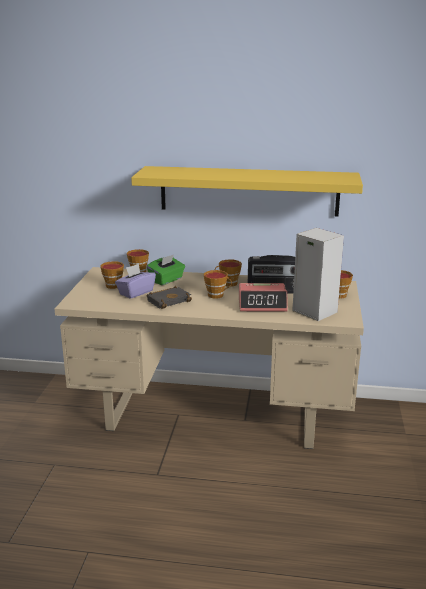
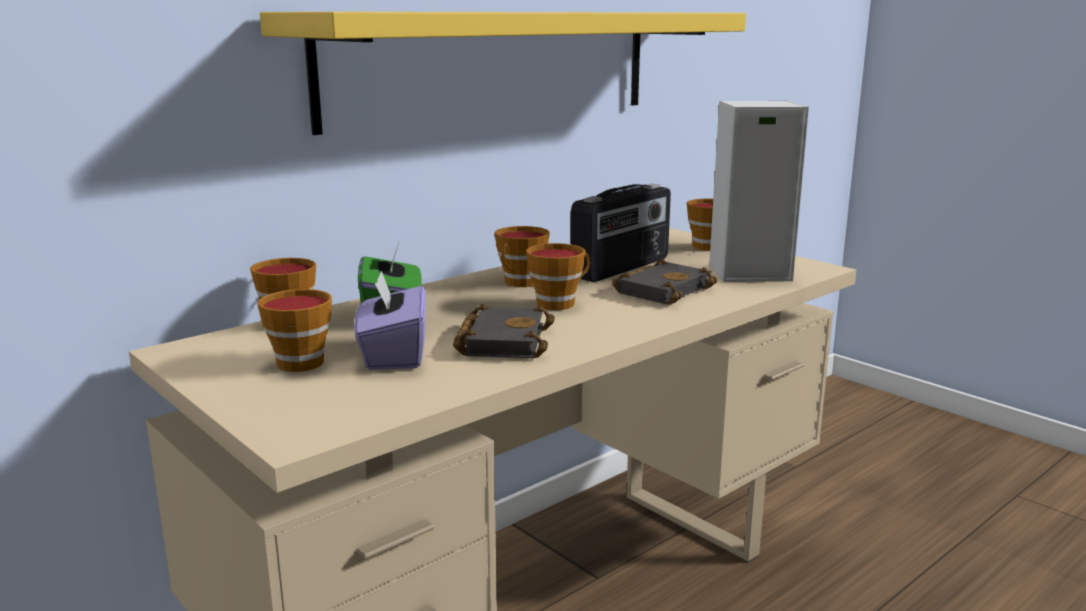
camera: 50 degrees left, 5 degrees down
alarm clock [239,283,288,311] -> black book [612,259,718,305]

